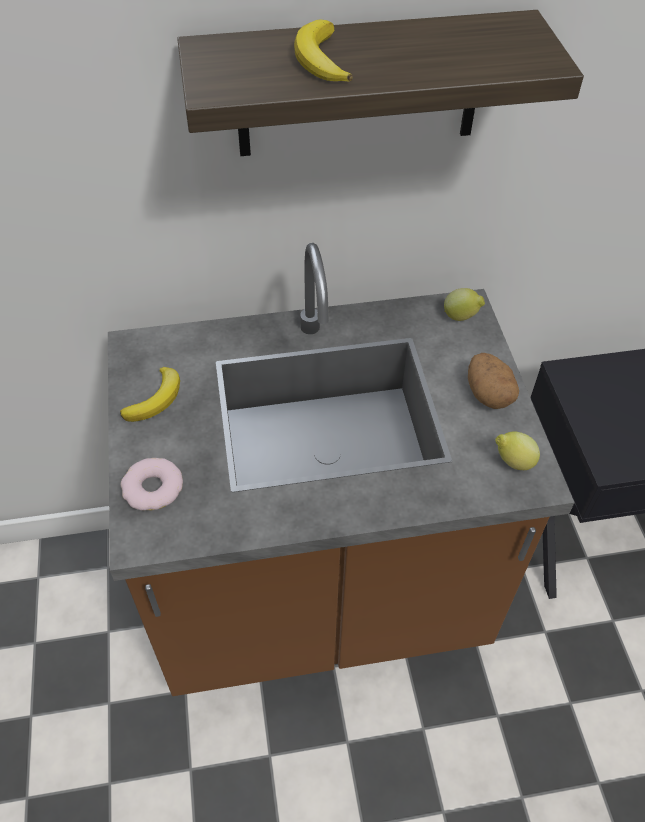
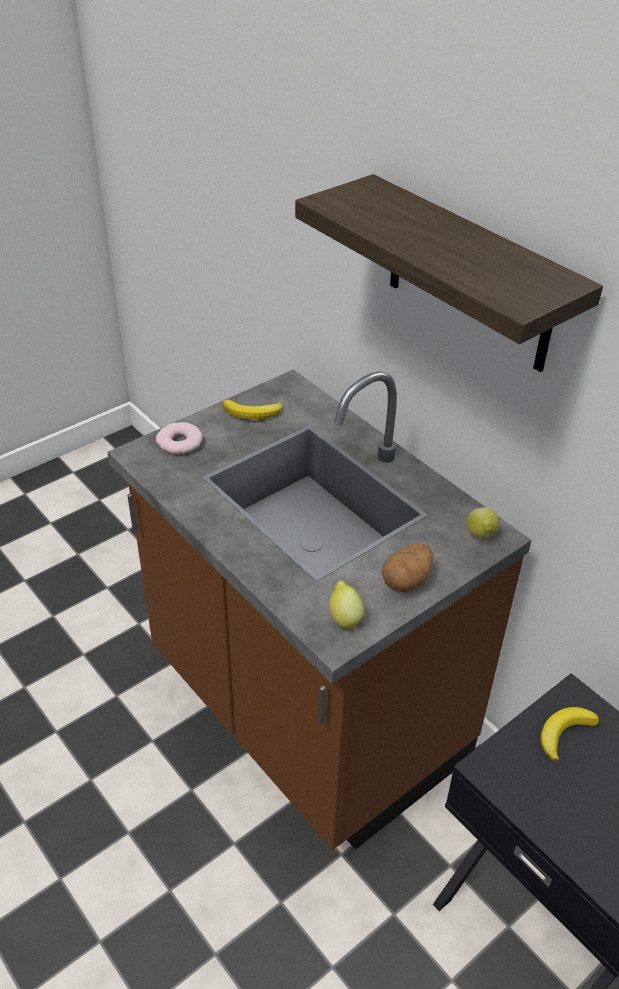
camera: 60 degrees right, 10 degrees down
banana [294,19,353,81] -> banana moved to [541,707,599,763]

